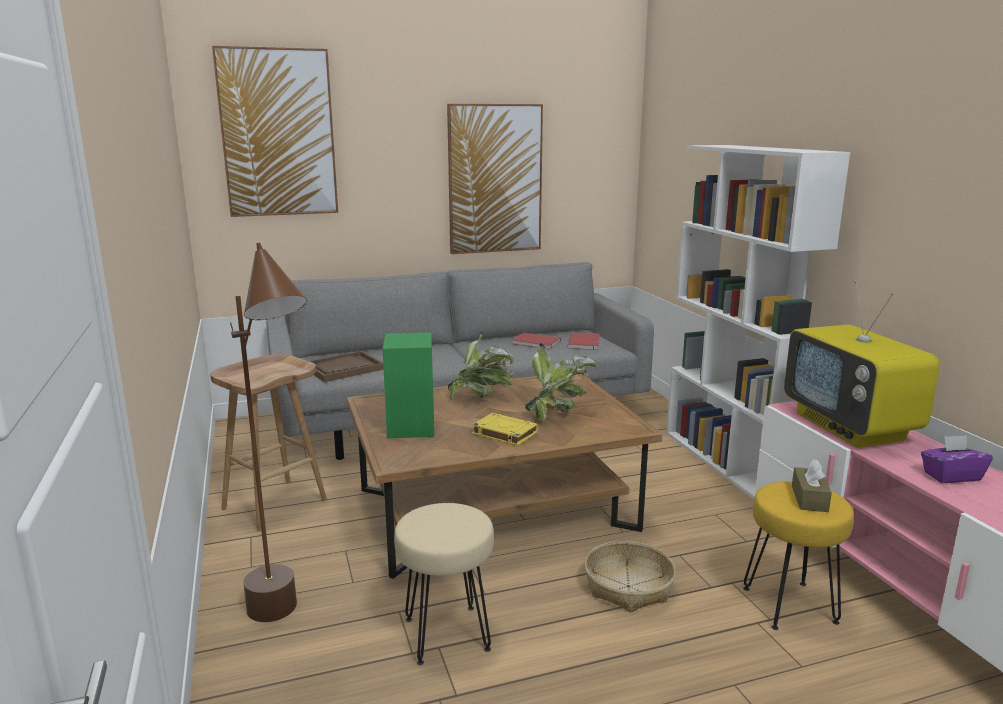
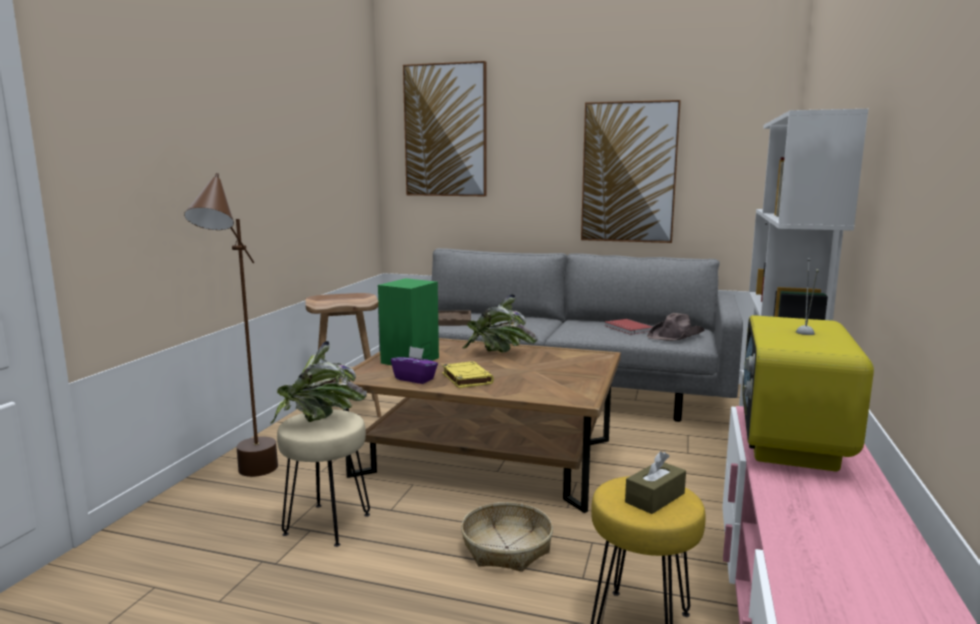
camera: 35 degrees right, 5 degrees down
potted plant [525,343,596,420] -> potted plant moved to [270,341,367,423]
red book [567,332,600,350] -> brown hat [647,313,705,341]
purple tissue box [921,435,993,483] -> purple tissue box moved to [391,346,438,384]

